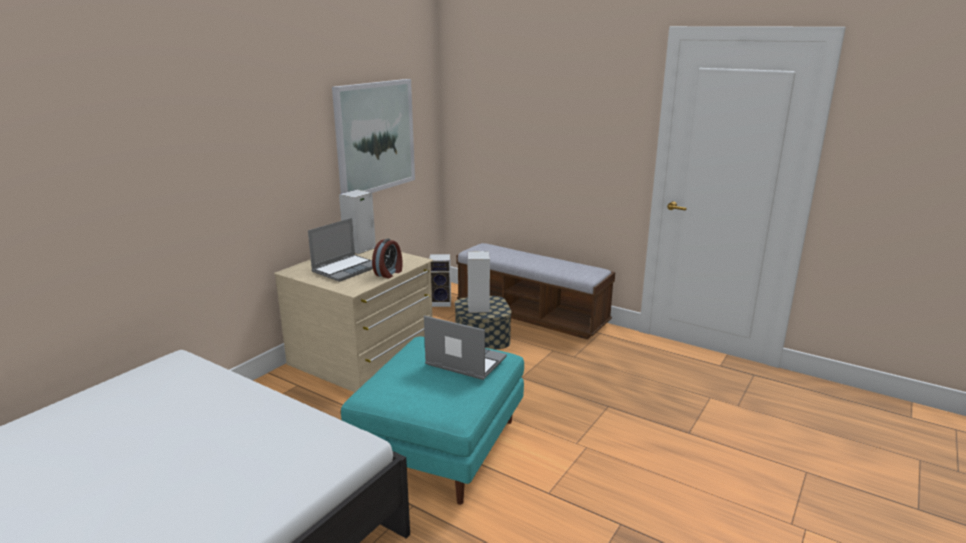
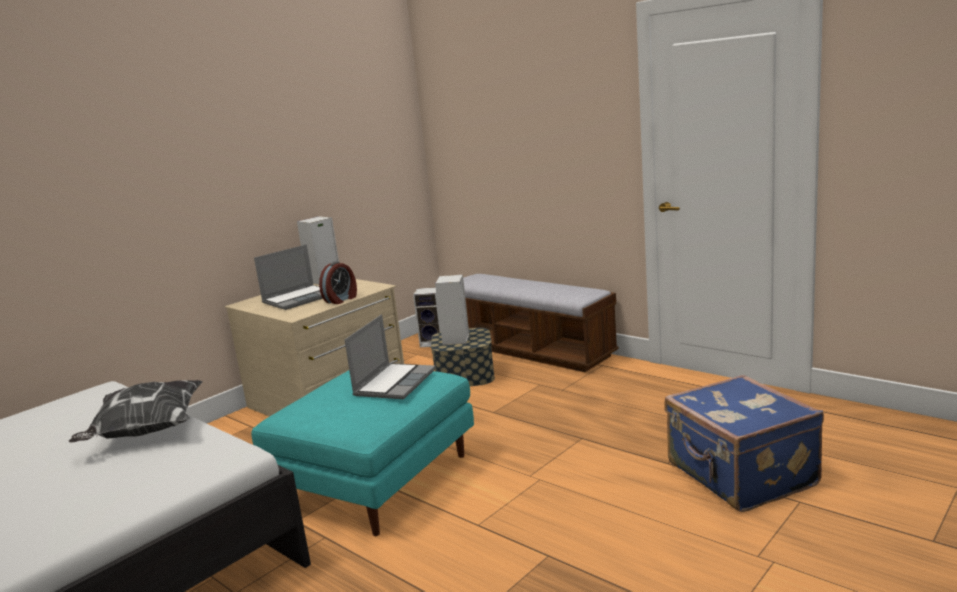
camera: 10 degrees right, 5 degrees down
picture [332,79,415,194] -> none
laptop [424,316,507,380] -> laptop turned 75 degrees clockwise [344,314,435,399]
none -> pillow [69,380,203,443]
none -> blue suitcase [664,375,824,512]

